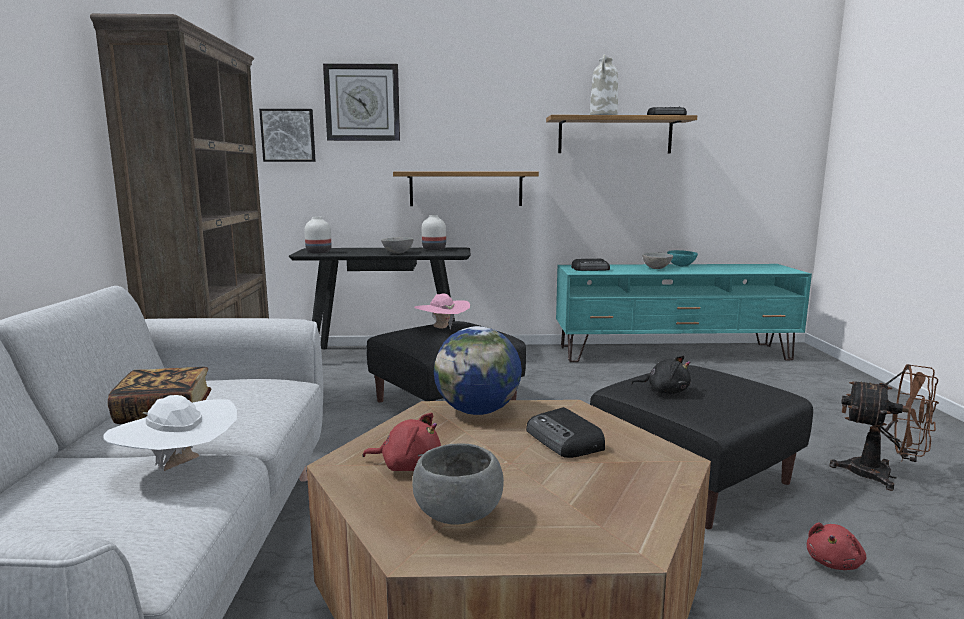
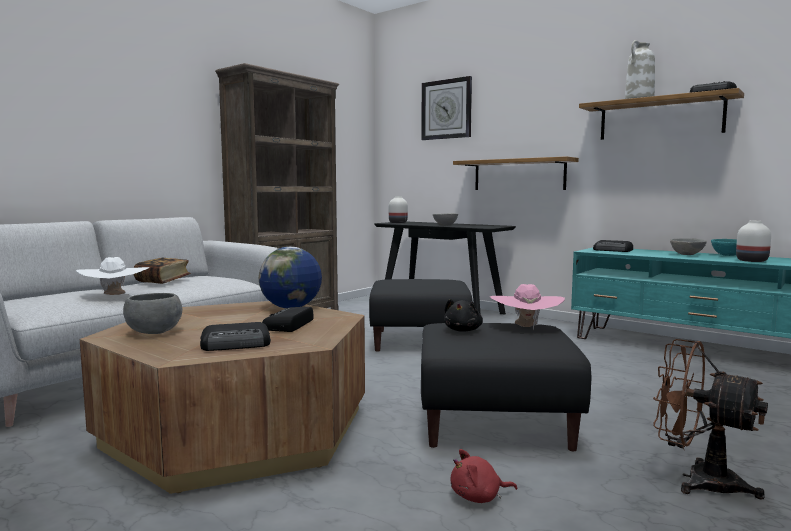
camera: 40 degrees right, 5 degrees down
picture [259,109,316,162] -> none
red plush toy [363,413,441,471] -> none
pink hat [414,293,470,330] -> pink hat moved to [490,284,565,330]
white vase [422,215,446,250] -> white vase moved to [736,221,771,262]
black plush toy [631,355,691,394] -> black plush toy turned 45 degrees clockwise [444,299,483,332]
brown fan [829,364,939,491] -> brown fan turned 150 degrees clockwise [653,339,768,500]
none -> radio [200,322,271,351]

